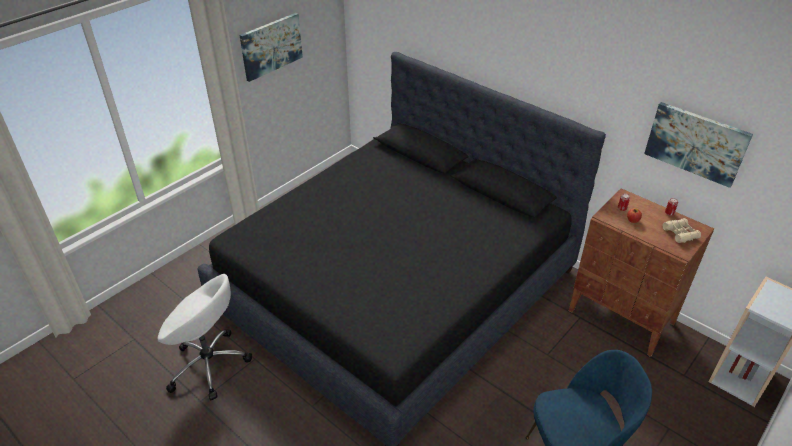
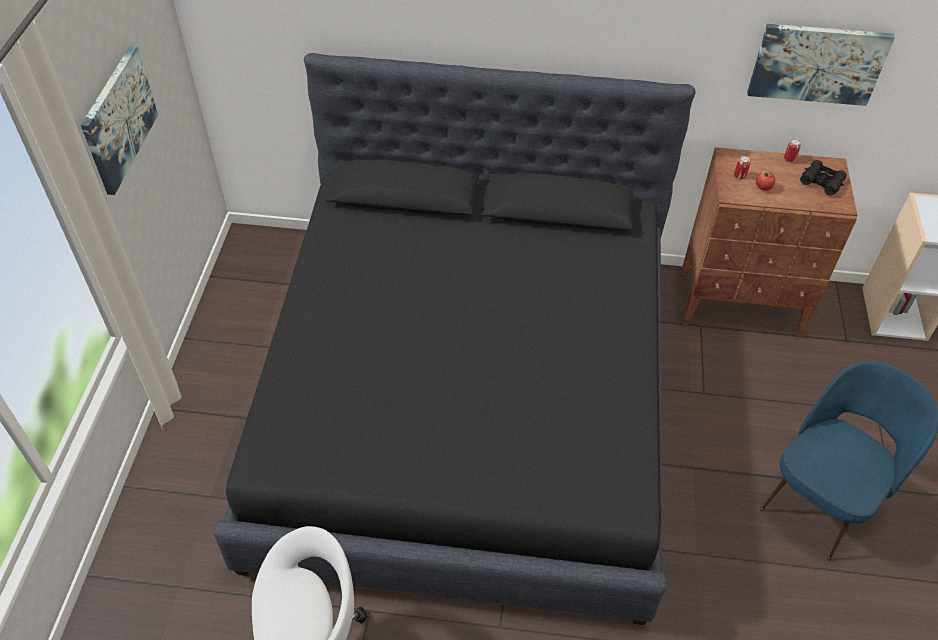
camera: 35 degrees left, 10 degrees up
beige binoculars [663,218,701,243] -> black binoculars [800,160,847,196]

